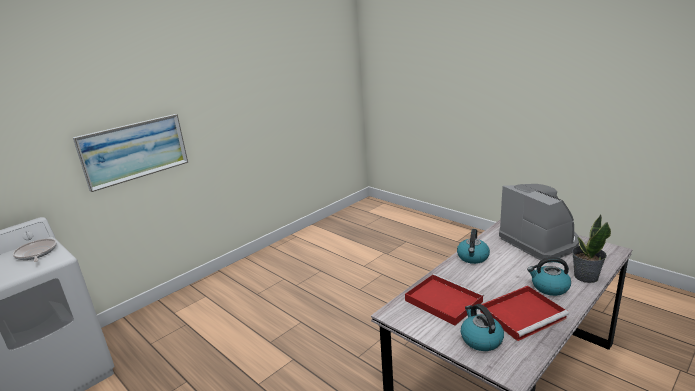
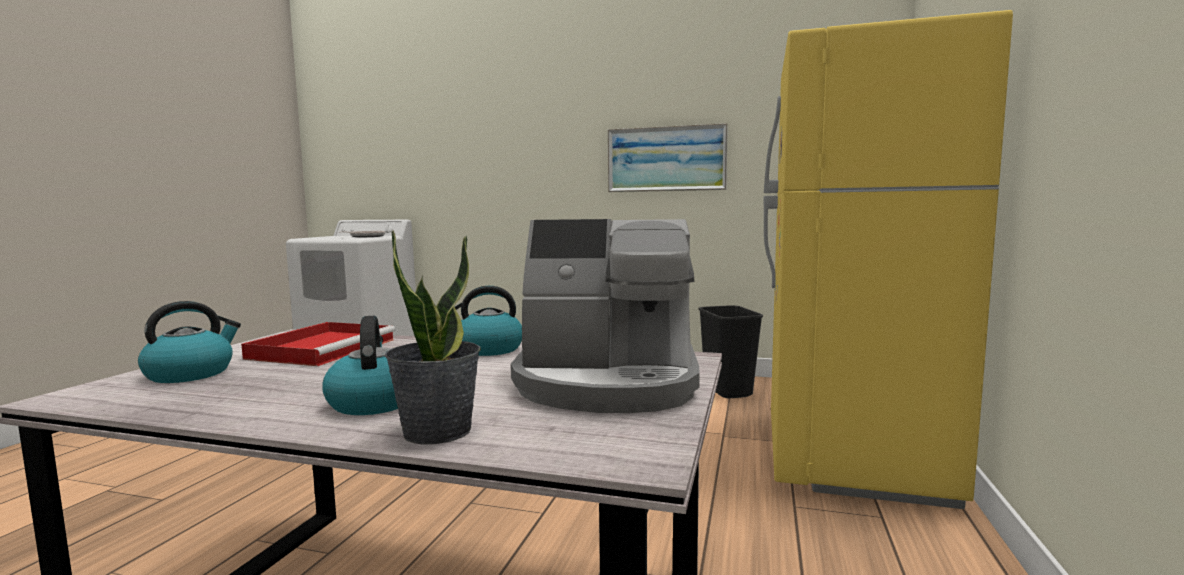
camera: 60 degrees right, 15 degrees down
picture [73,114,188,192] -> picture moved to [608,123,728,192]
red tray [480,286,569,341] -> none
coffee machine [499,184,579,261] -> coffee machine turned 60 degrees clockwise [511,219,700,413]
none -> black trash can [698,305,763,398]
none -> yellow fridge [763,10,1013,509]

